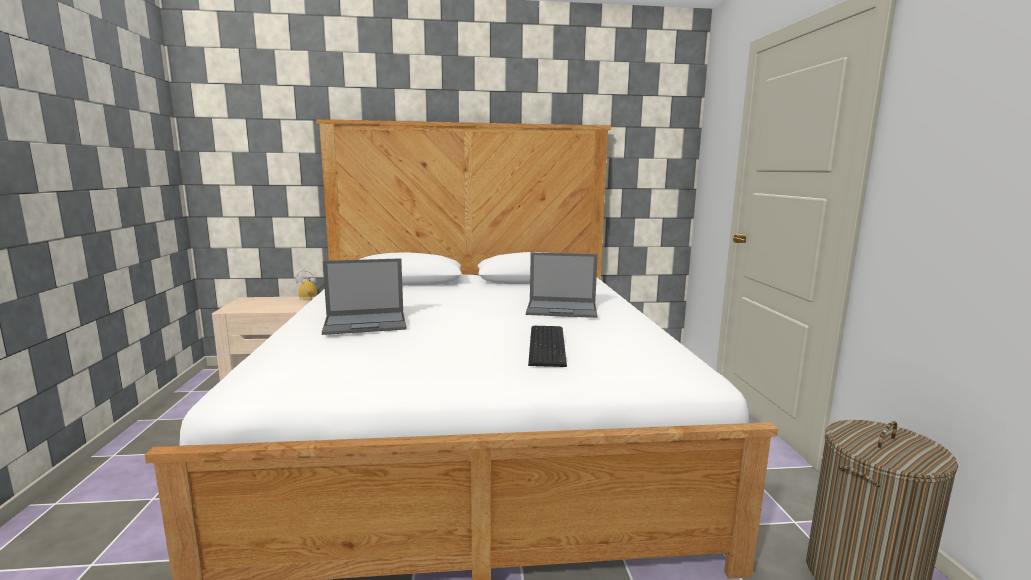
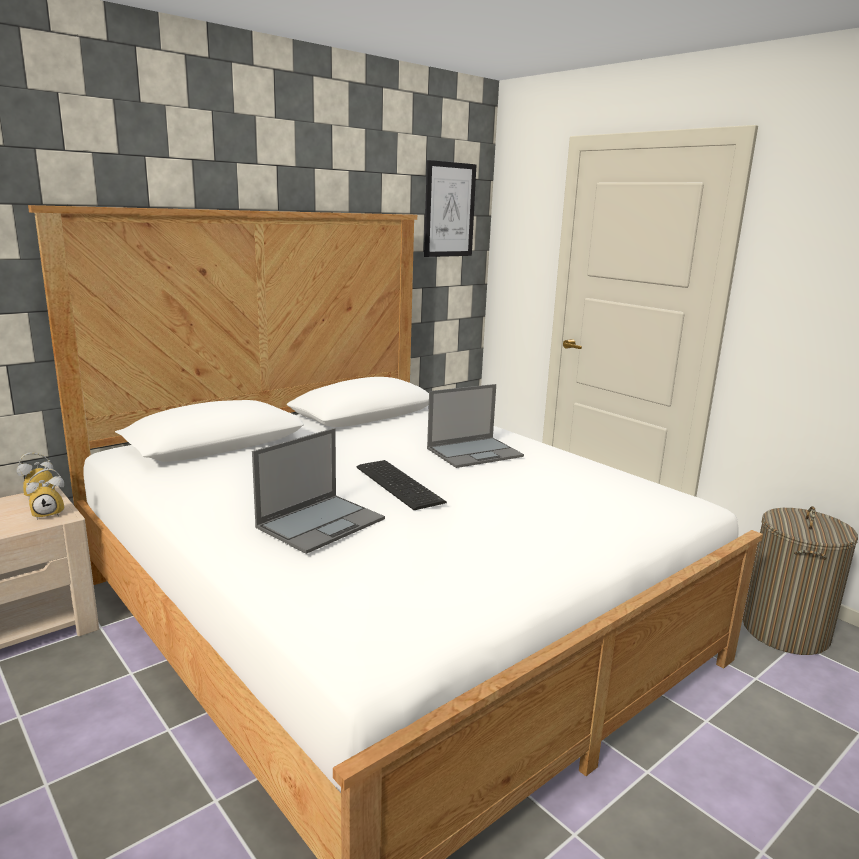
camera: 35 degrees left, 5 degrees up
keyboard [528,326,567,367] -> keyboard moved to [357,460,447,510]
none -> alarm clock [26,468,65,520]
none -> picture [424,160,476,257]

